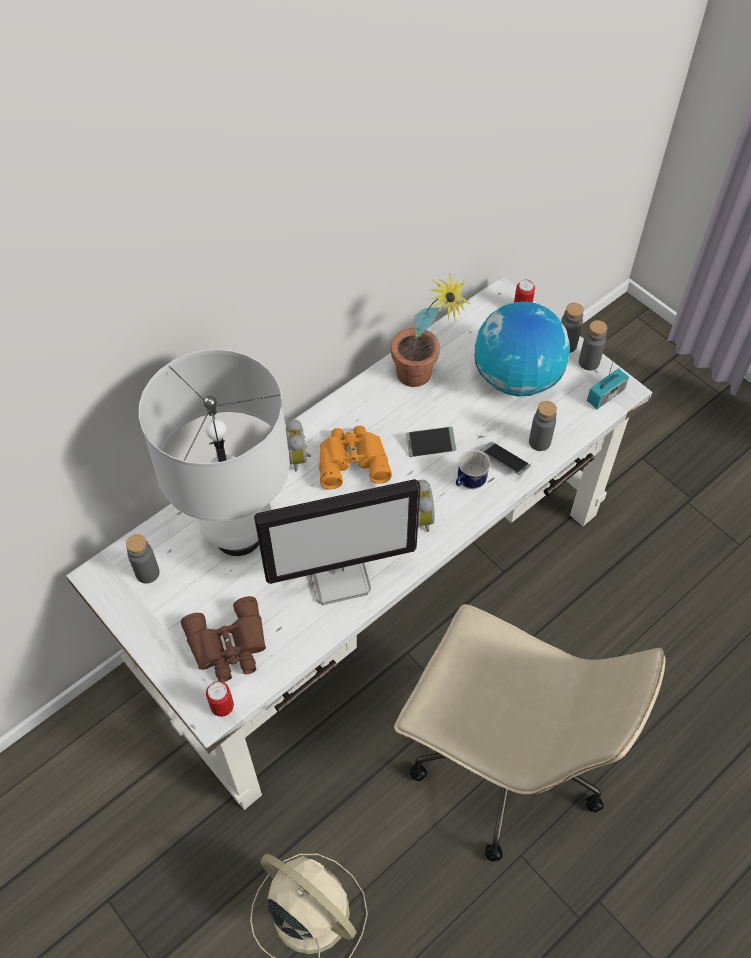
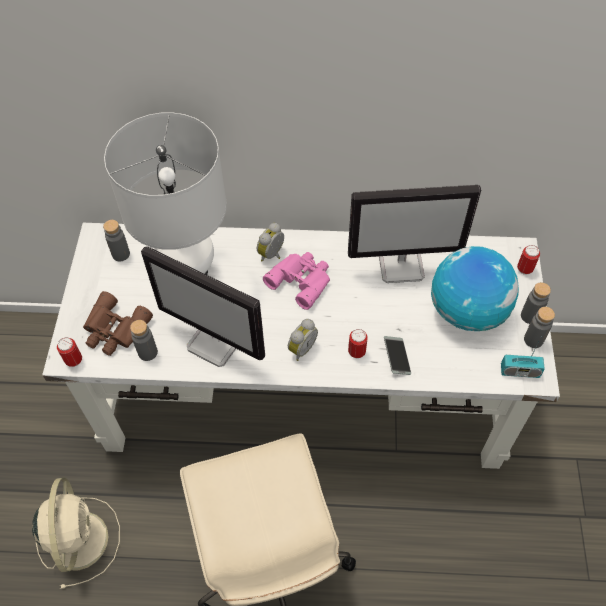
camera: 45 degrees right, 0 degrees up
orange binoculars [319,426,392,489] -> pink binoculars [263,252,330,310]
potted plant [390,273,470,387] -> monitor [348,185,481,283]
phone [406,427,456,457] -> none
mug [456,449,490,489] -> can [348,329,368,358]
grey bottle [529,401,557,451] -> grey bottle moved to [130,320,158,361]

